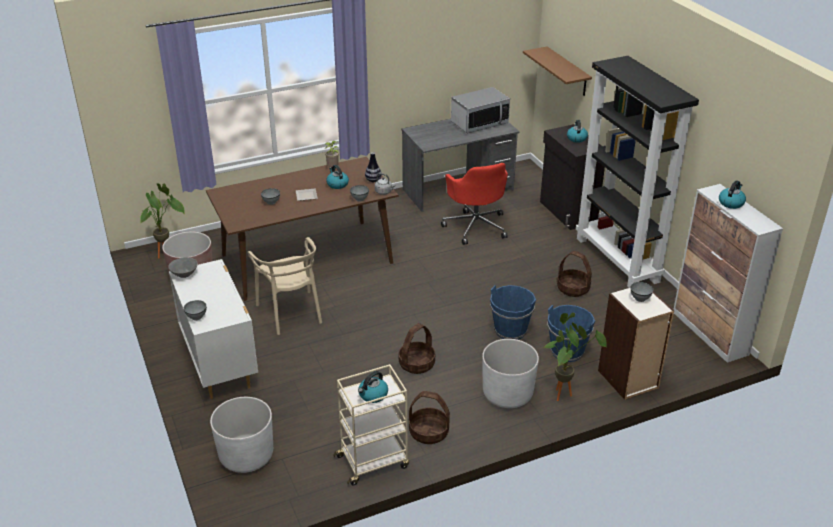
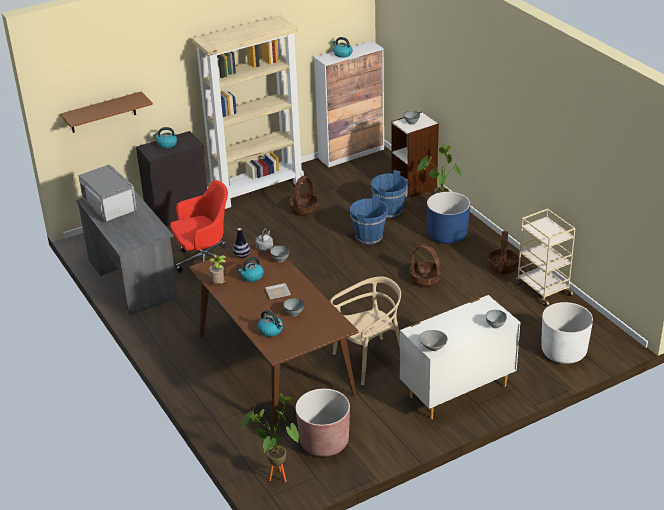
camera: 95 degrees left, 0 degrees up
kettle [358,371,388,403] -> kettle moved to [258,310,283,337]
white planter [482,339,539,408] -> blue planter [427,192,470,244]
black bookcase [576,56,699,288] -> beige bookcase [192,15,304,209]

